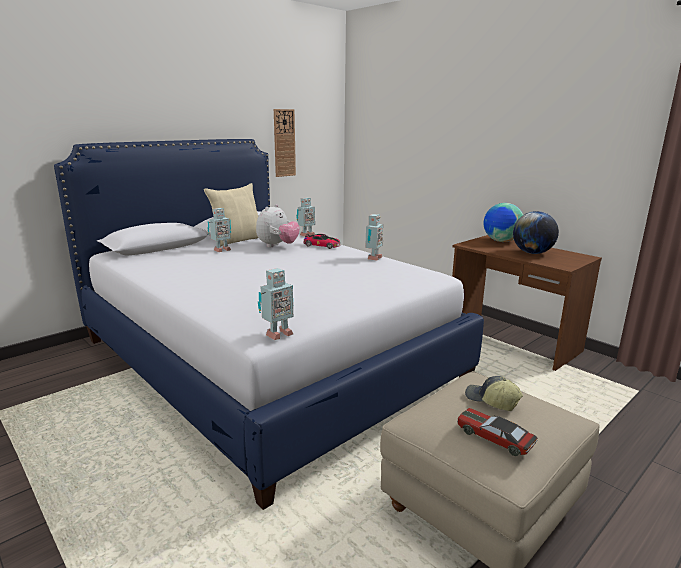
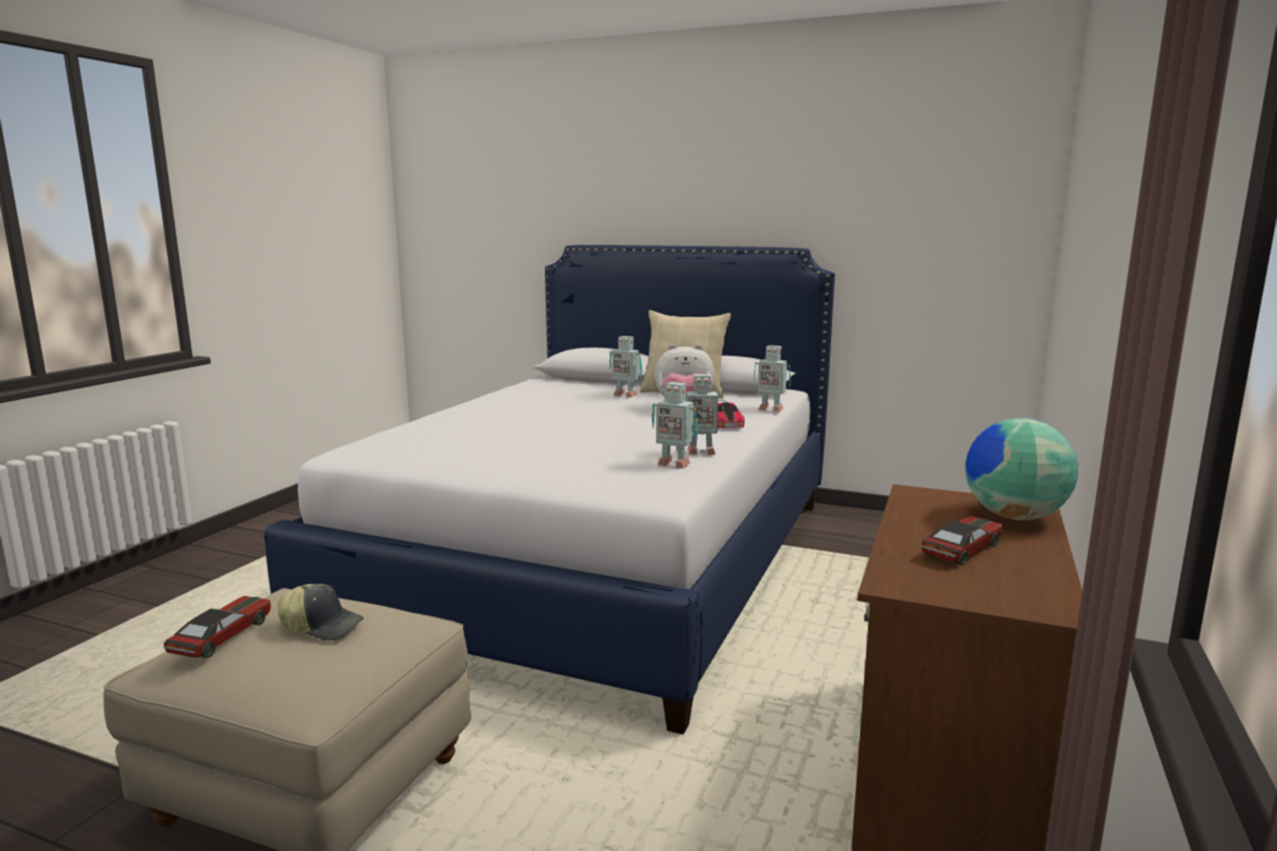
camera: 65 degrees right, 5 degrees down
toy robot [258,268,294,340] -> toy robot moved to [652,382,698,469]
wall clock [274,109,296,177] -> none
cap [465,376,523,411] -> cap turned 90 degrees clockwise [278,584,364,641]
globe [513,211,559,254] -> toy car [921,516,1003,566]

